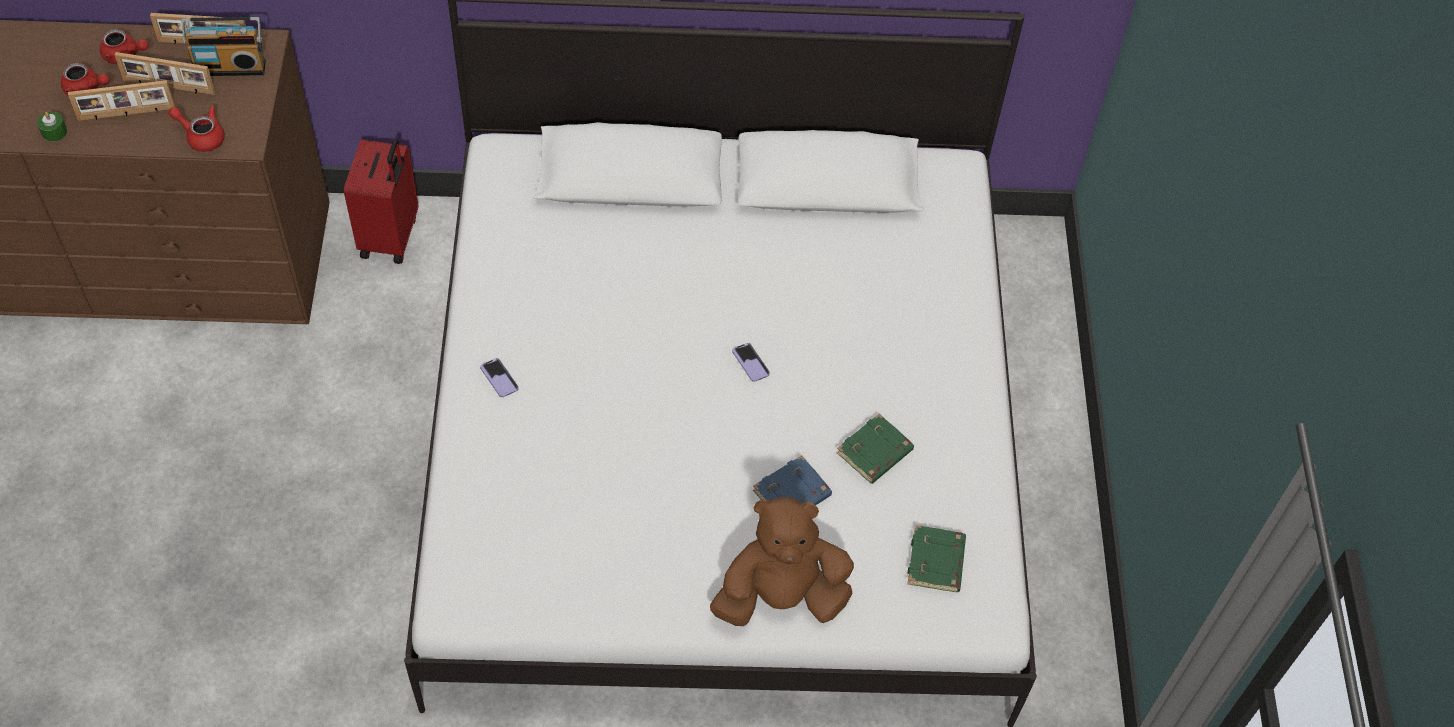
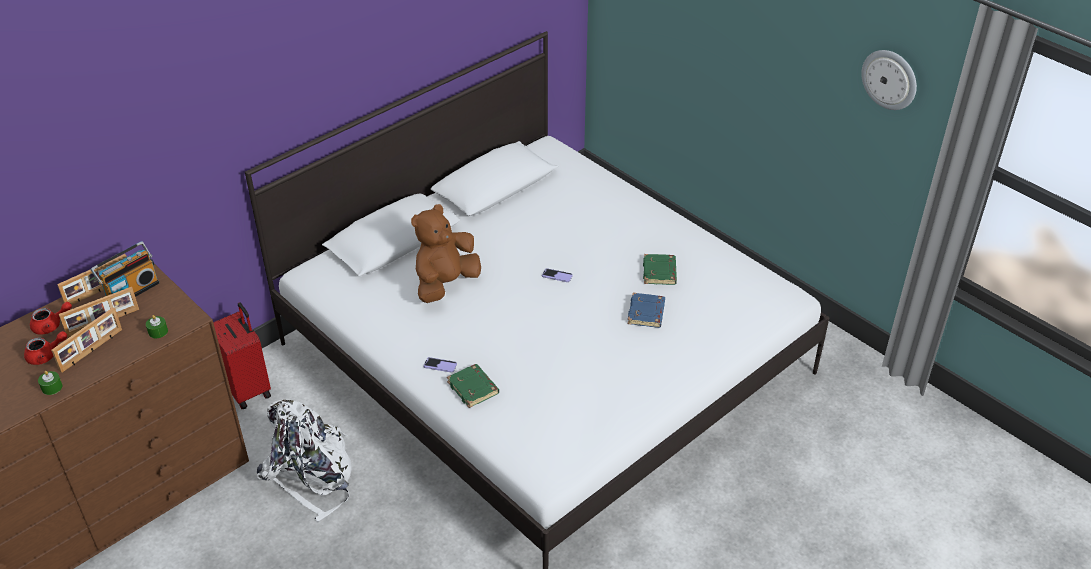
camera: 40 degrees left, 15 degrees down
red teapot [168,106,225,152] -> green candle [146,315,168,339]
brown plush toy [710,497,854,626] -> brown plush toy moved to [411,204,481,303]
green book [908,525,966,592] -> green book moved to [447,364,499,408]
none -> white backpack [256,400,352,522]
none -> wall clock [861,50,917,110]

